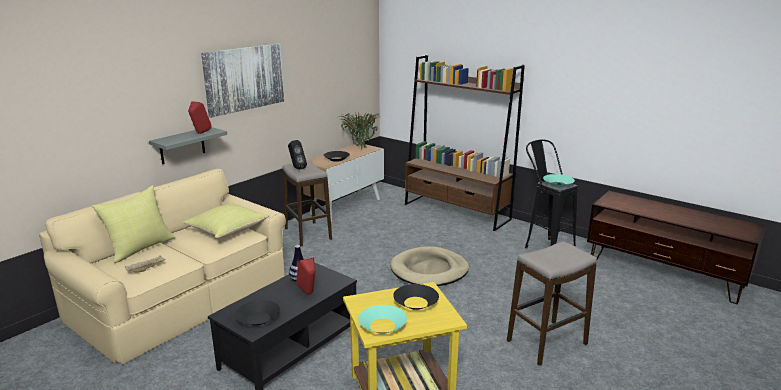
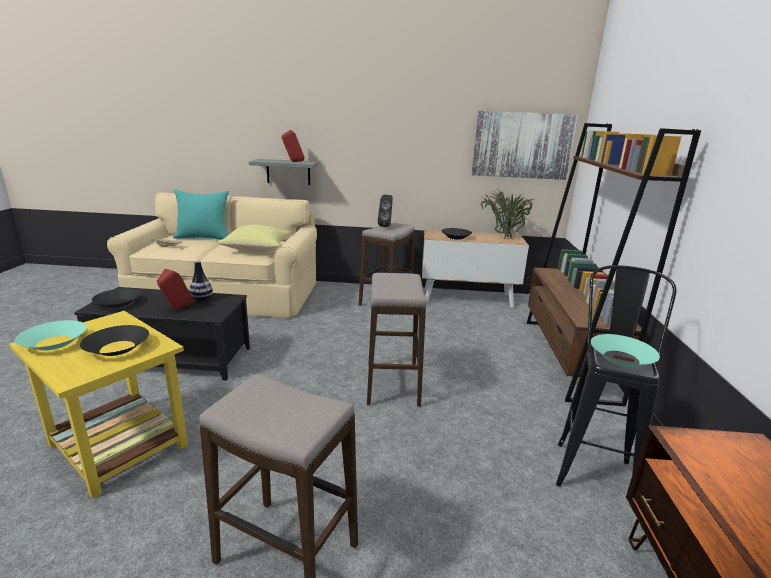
camera: 55 degrees right, 0 degrees up
yellow pillow [92,185,175,263] -> turquoise pillow [173,189,229,240]
picture [201,44,284,118] -> picture moved to [472,111,578,180]
beige dog bed [390,246,469,286] -> stool [367,273,427,407]

